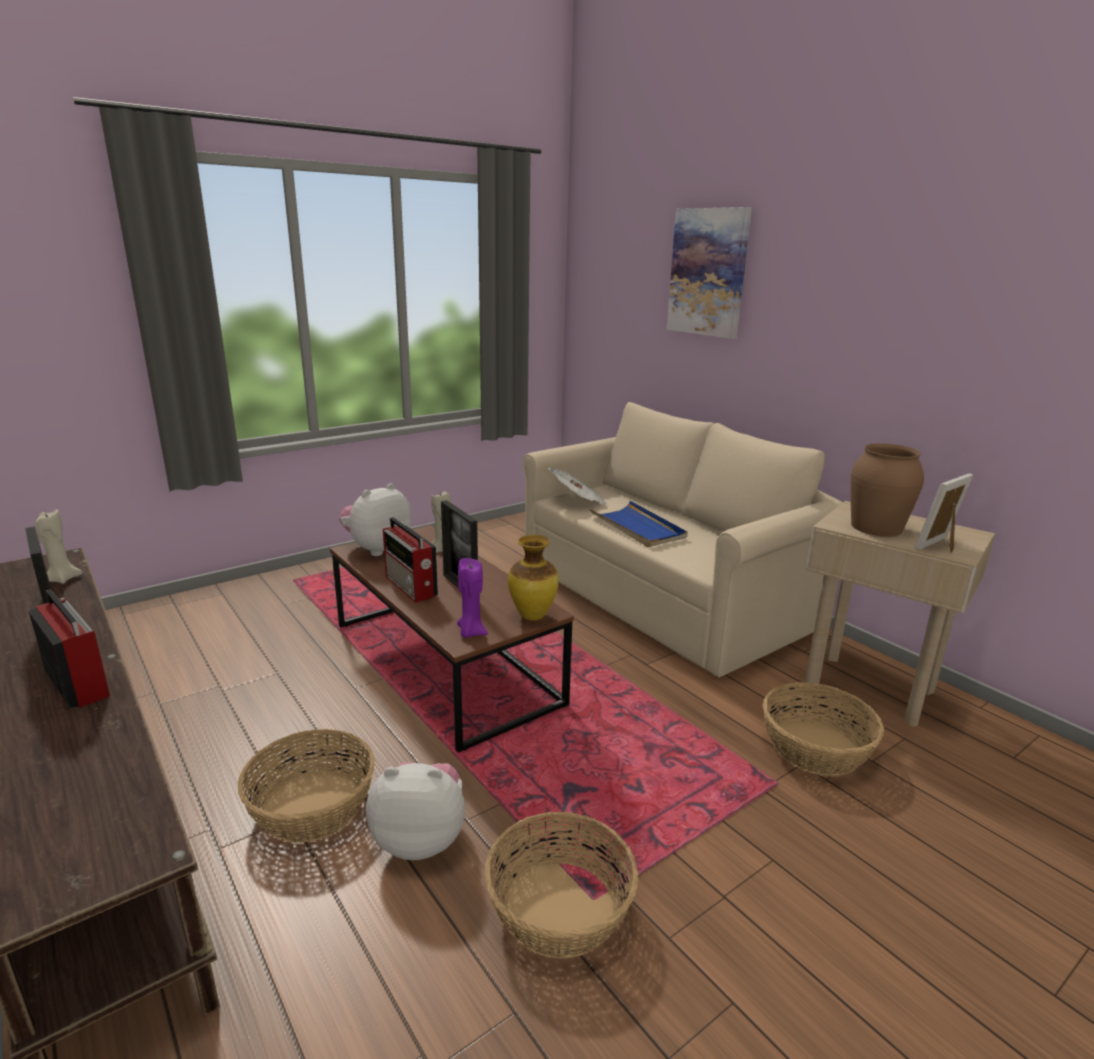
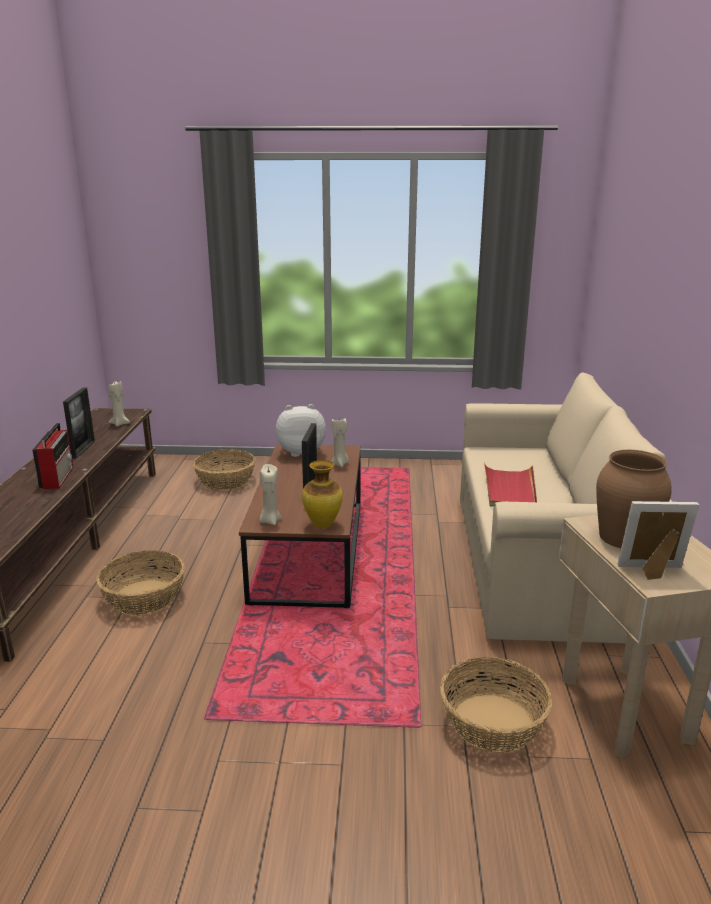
camera: 40 degrees right, 0 degrees up
plush toy [366,762,465,860] -> none
radio [383,517,438,603] -> none
purple candle [457,558,488,638] -> beige candle [259,464,281,525]
basket [485,812,639,958] -> basket moved to [193,449,255,490]
newspaper [548,468,609,505] -> none
blue tray [590,501,688,547] -> red tray [484,463,537,507]
picture [667,207,752,339] -> none

